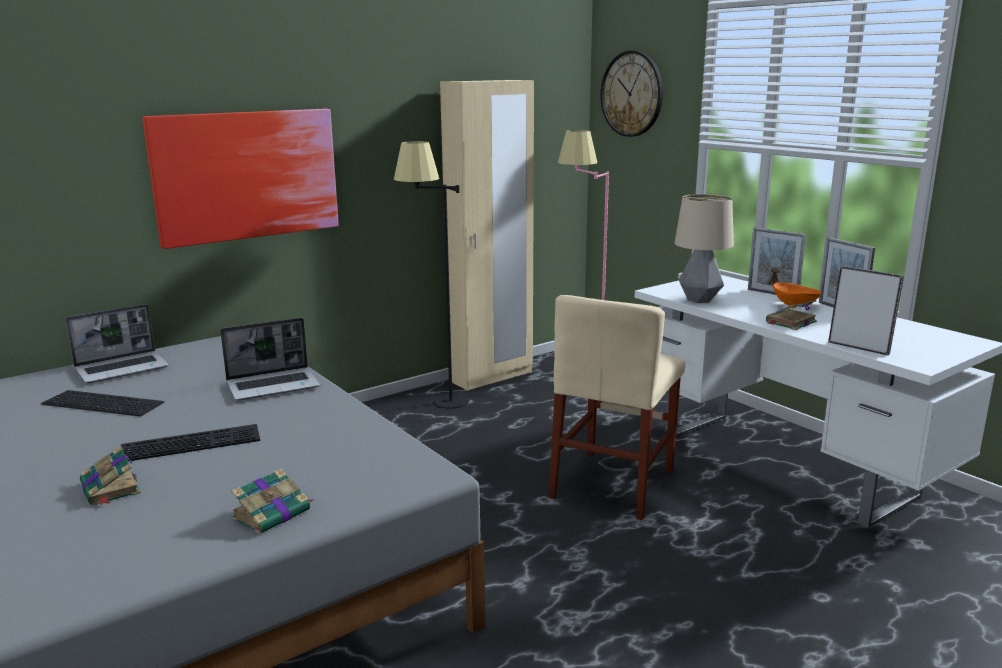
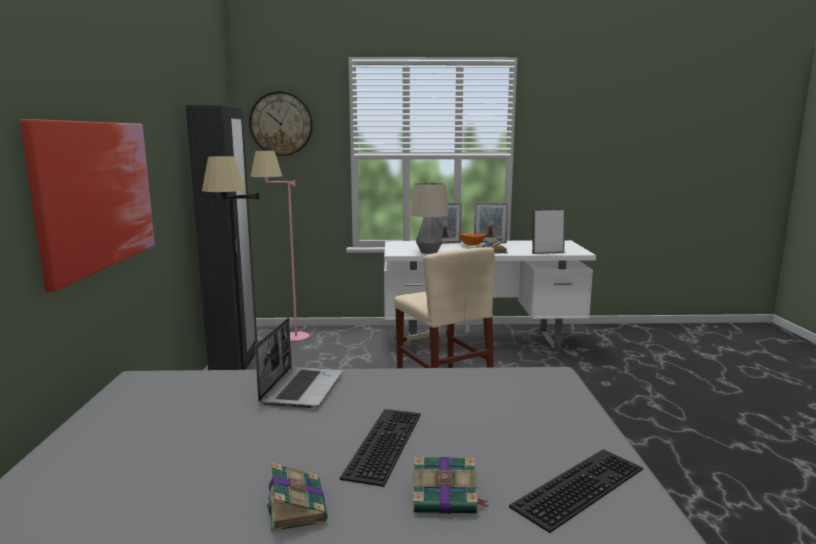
camera: 55 degrees left, 5 degrees down
keyboard [41,390,164,417] -> keyboard moved to [509,449,643,533]
laptop [65,304,169,383] -> none
book [231,469,313,534] -> book moved to [267,463,328,532]
beige wardrobe [440,80,534,391] -> black wardrobe [185,105,257,370]

